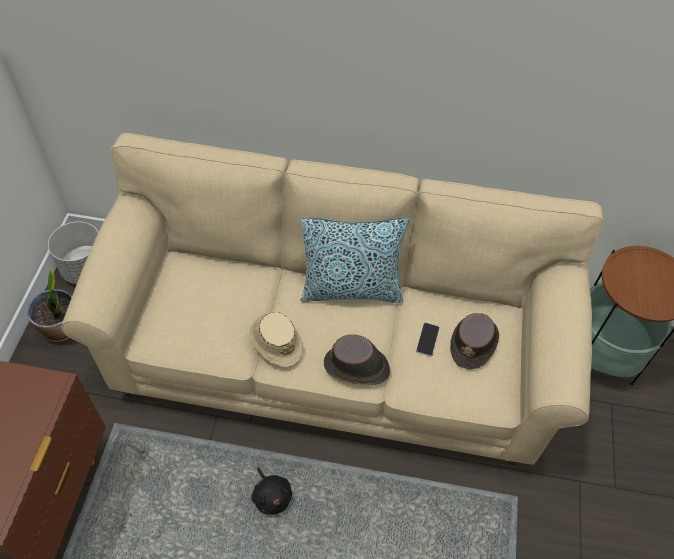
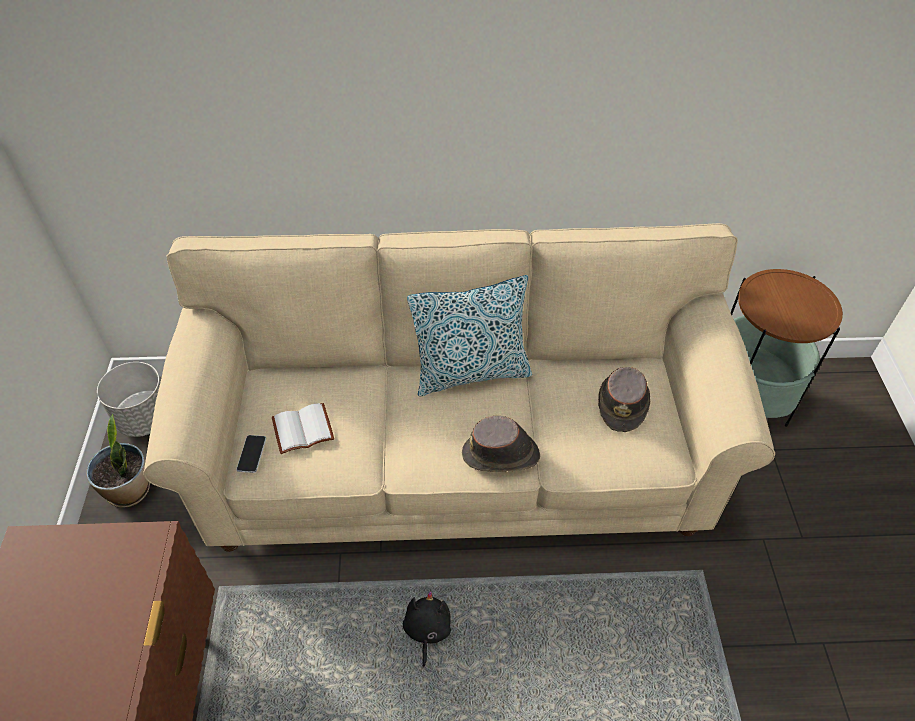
camera: 10 degrees left, 5 degrees down
beige hat [249,312,303,367] -> none
black plush toy [251,467,292,515] -> black plush toy turned 135 degrees counterclockwise [403,591,451,667]
phone [416,323,440,356] -> phone moved to [236,435,266,473]
none -> white book [272,403,334,454]

